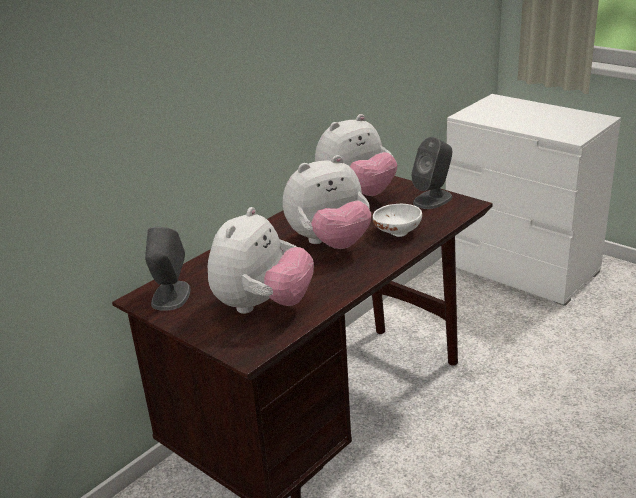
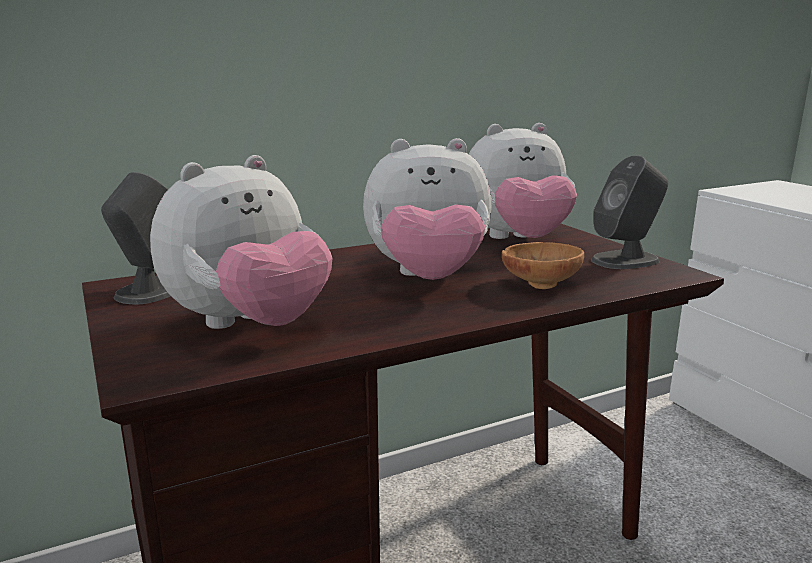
camera: 20 degrees right, 10 degrees down
white bowl [373,204,422,237] -> brown bowl [502,242,584,289]

